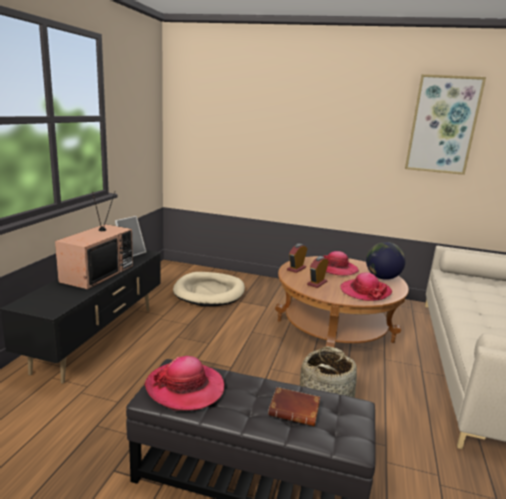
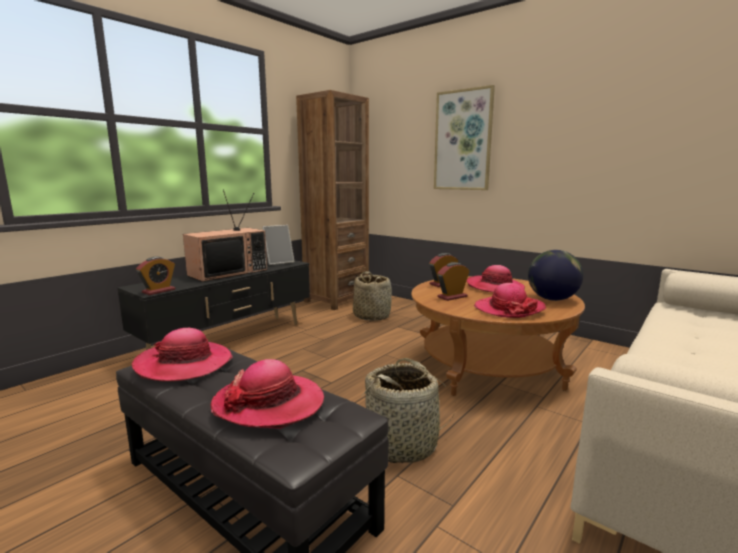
camera: 25 degrees right, 5 degrees down
beige dog bed [173,272,245,307] -> basket [353,271,392,321]
brown book [268,387,320,426] -> hat [211,359,324,429]
picture [405,74,486,175] -> picture moved to [434,85,495,190]
none -> alarm clock [136,257,175,295]
none -> brown bookcase [296,90,369,310]

